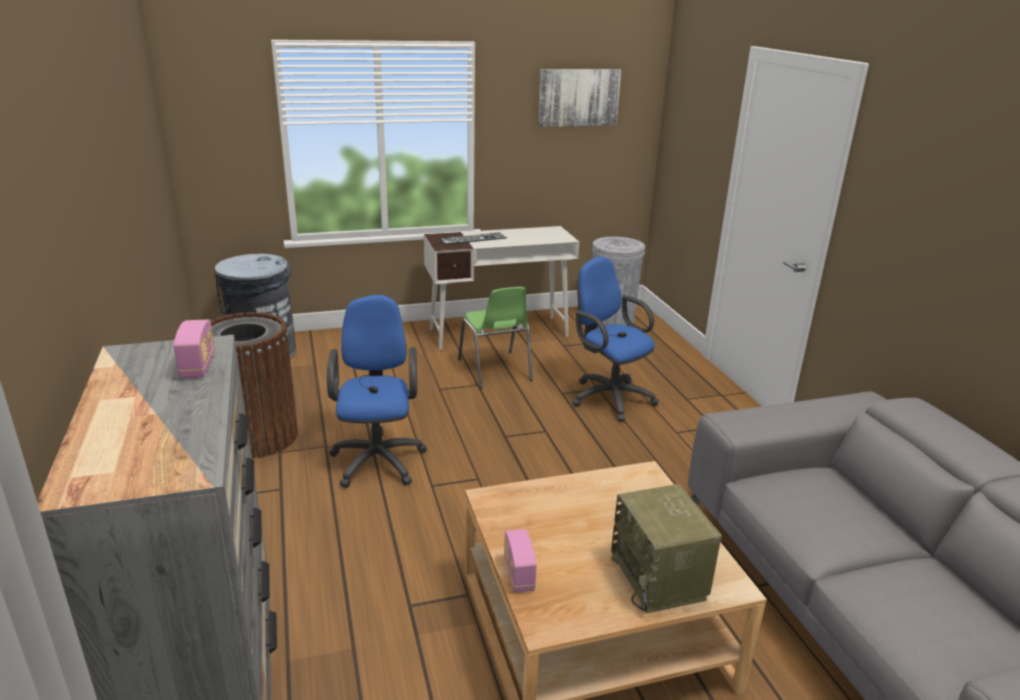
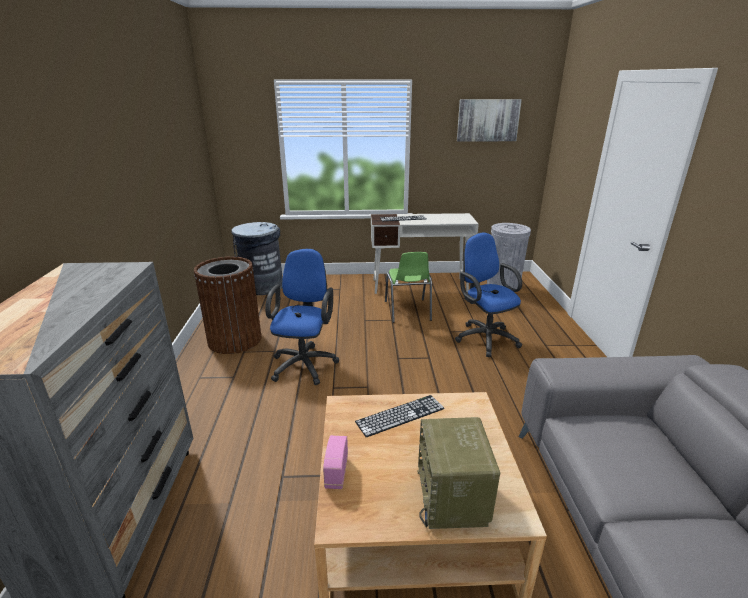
camera: 15 degrees right, 0 degrees up
radio [173,320,215,378] -> none
none -> keyboard [355,395,445,438]

